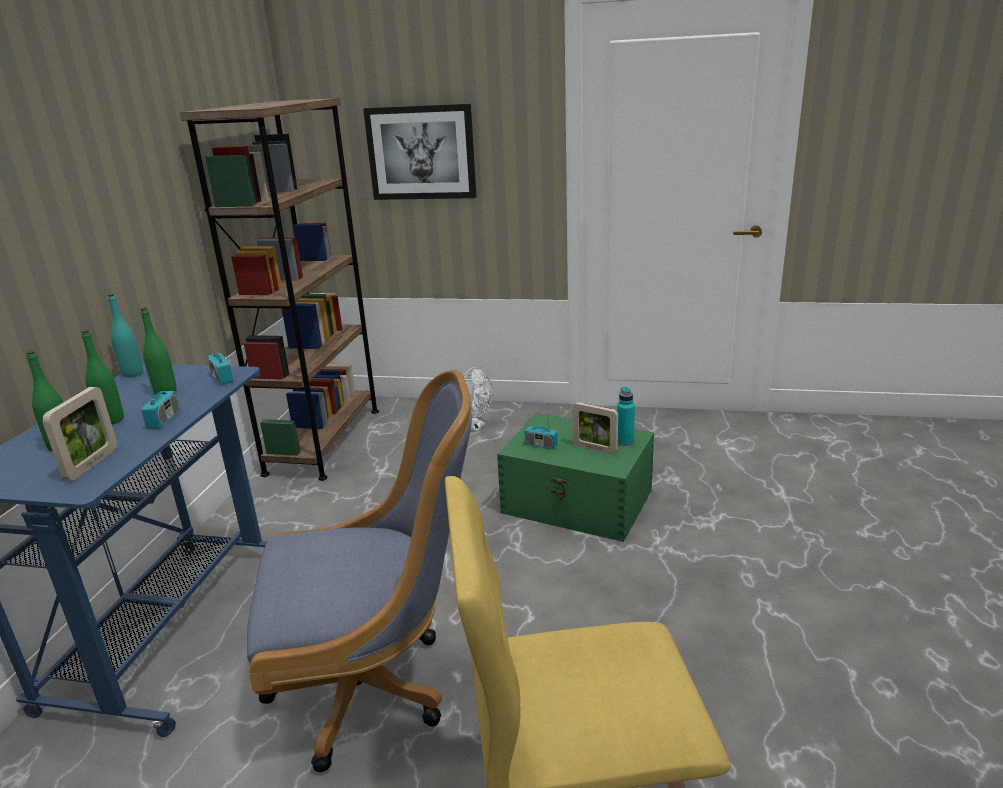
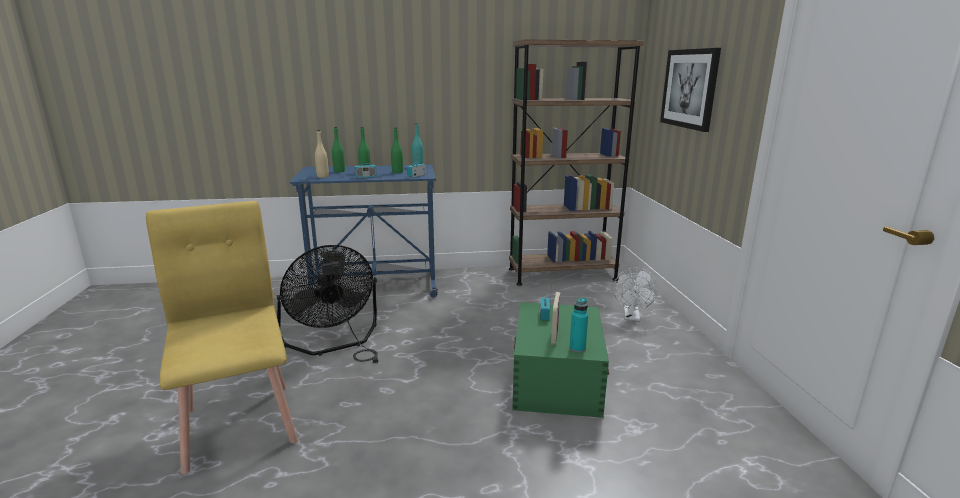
camera: 70 degrees right, 5 degrees down
picture frame [42,387,117,480] -> beige bottle [315,130,329,178]
blue office chair [247,370,472,772] -> black fan [277,245,378,363]

